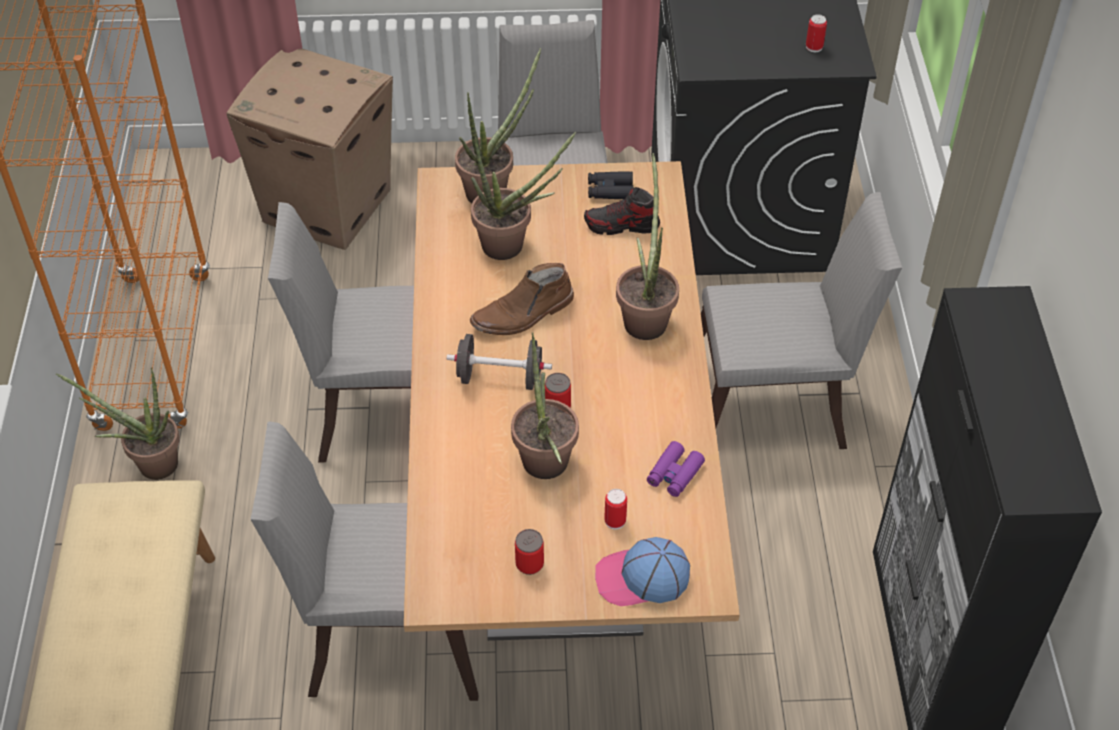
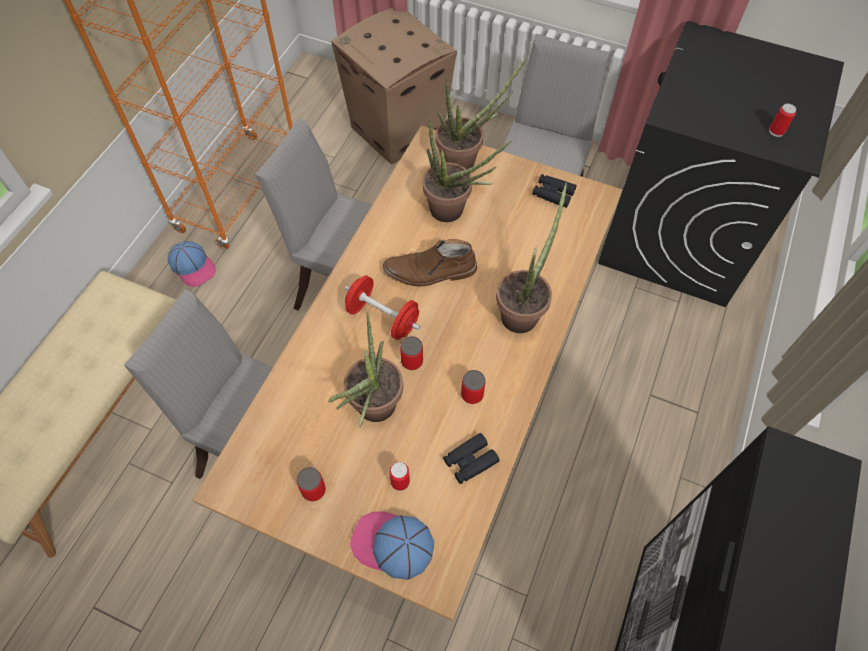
camera: 25 degrees right, 10 degrees up
potted plant [56,368,180,480] -> cap [168,241,216,287]
black dumbbell [447,334,552,390] -> red dumbbell [345,276,420,340]
shoe [584,187,660,235] -> none
purple binoculars [647,441,705,497] -> black binoculars [443,433,499,484]
grey chair [701,192,902,449] -> none
none -> can [461,370,486,404]

